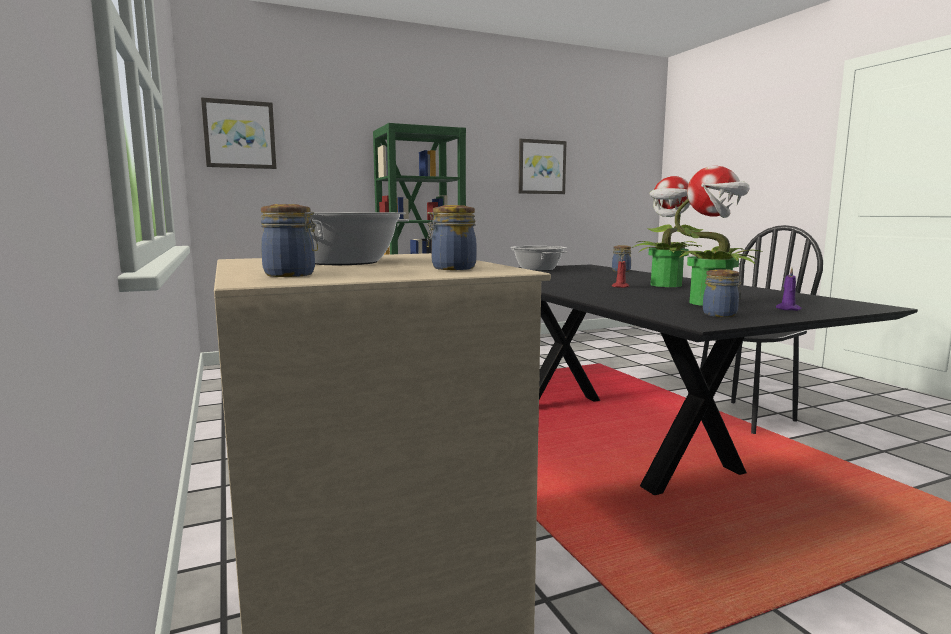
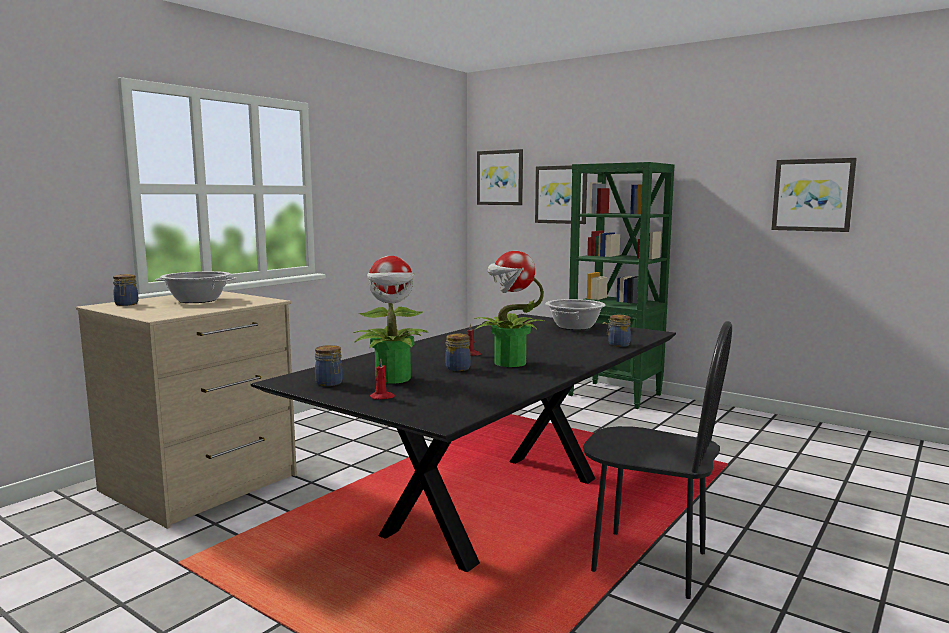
camera: 60 degrees right, 0 degrees up
jar [427,205,477,270] -> jar moved to [445,334,471,371]
purple candle [776,268,802,311] -> red candle [370,358,395,400]
none -> picture [535,165,587,224]

